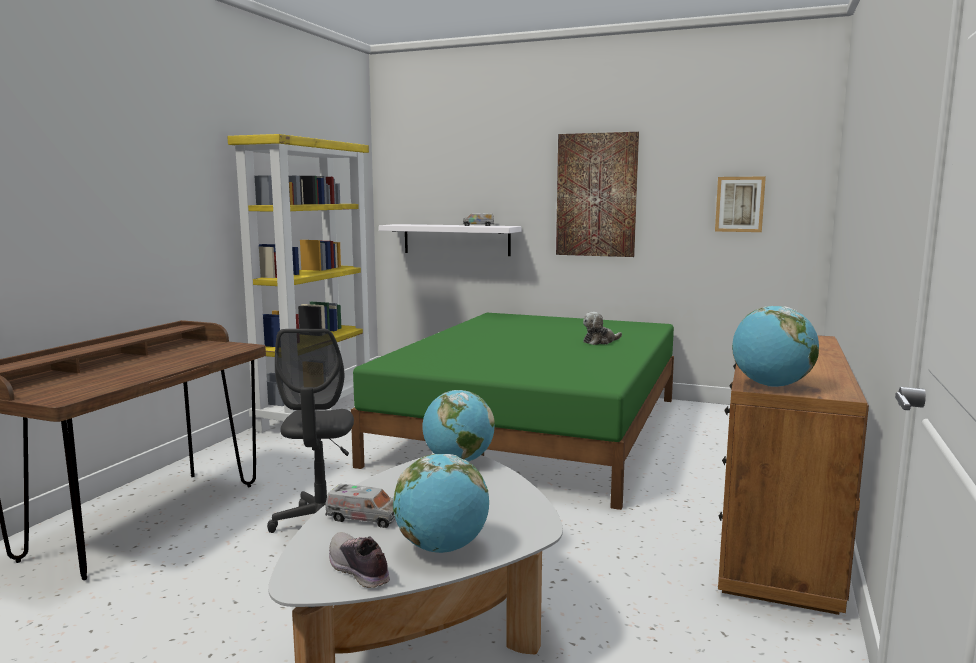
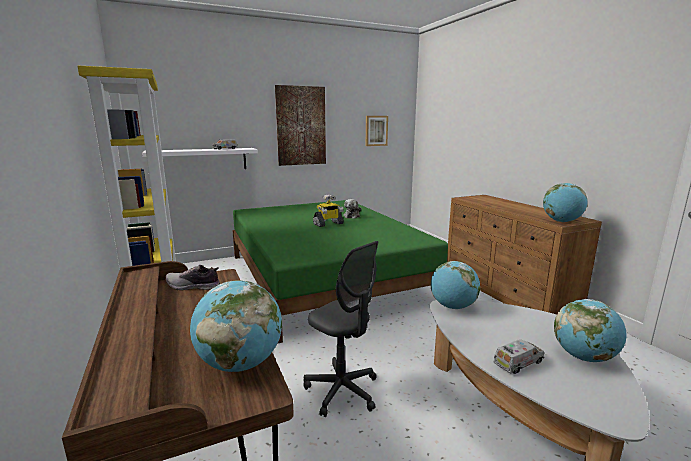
camera: 45 degrees left, 5 degrees up
shoe [329,532,390,588] -> shoe moved to [165,265,220,290]
none -> globe [190,280,282,372]
none -> toy robot [313,194,344,227]

